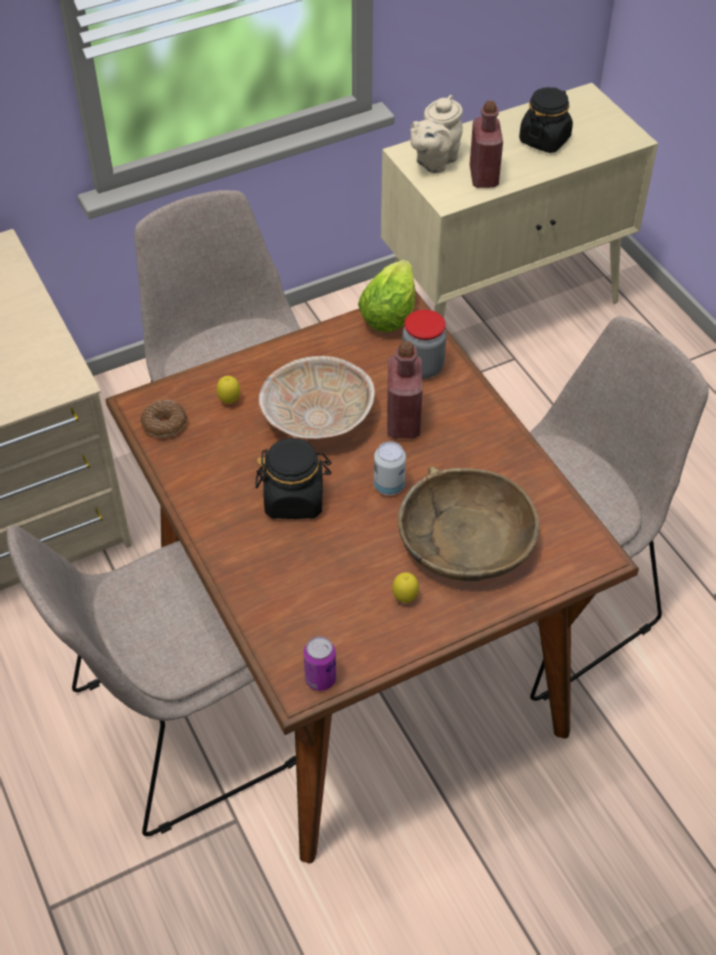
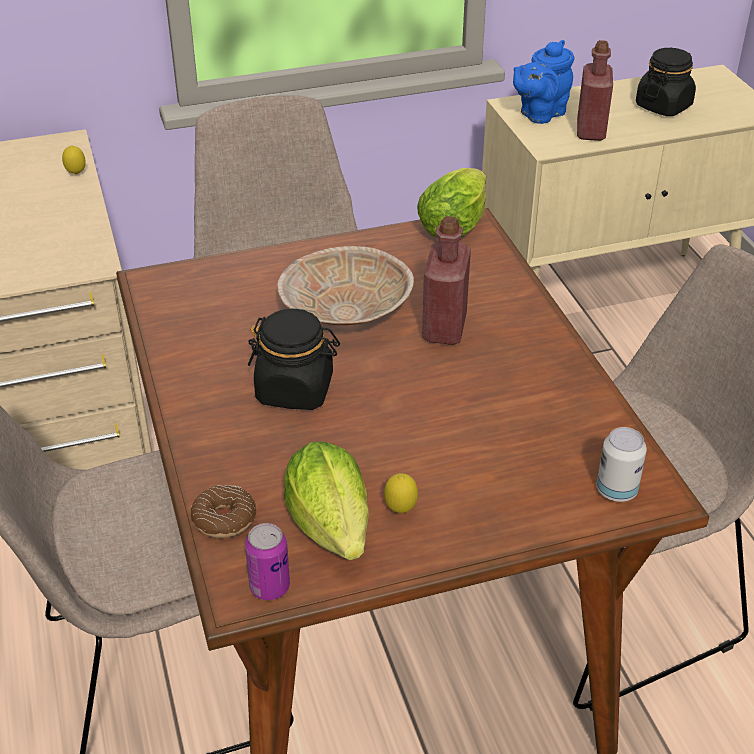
camera: 10 degrees right, 10 degrees down
donut [140,400,187,438] -> donut moved to [191,485,256,538]
lemon [216,376,240,403] -> lemon moved to [62,145,86,175]
can [374,441,406,495] -> can moved to [597,427,647,502]
brown bowl [398,466,539,581] -> none
jar [402,310,446,379] -> none
beige teapot [410,95,463,173] -> blue teapot [513,40,574,124]
none -> lettuce [284,441,369,560]

